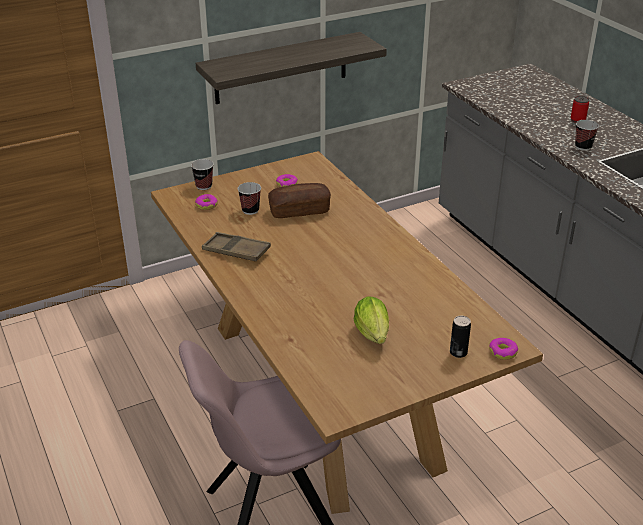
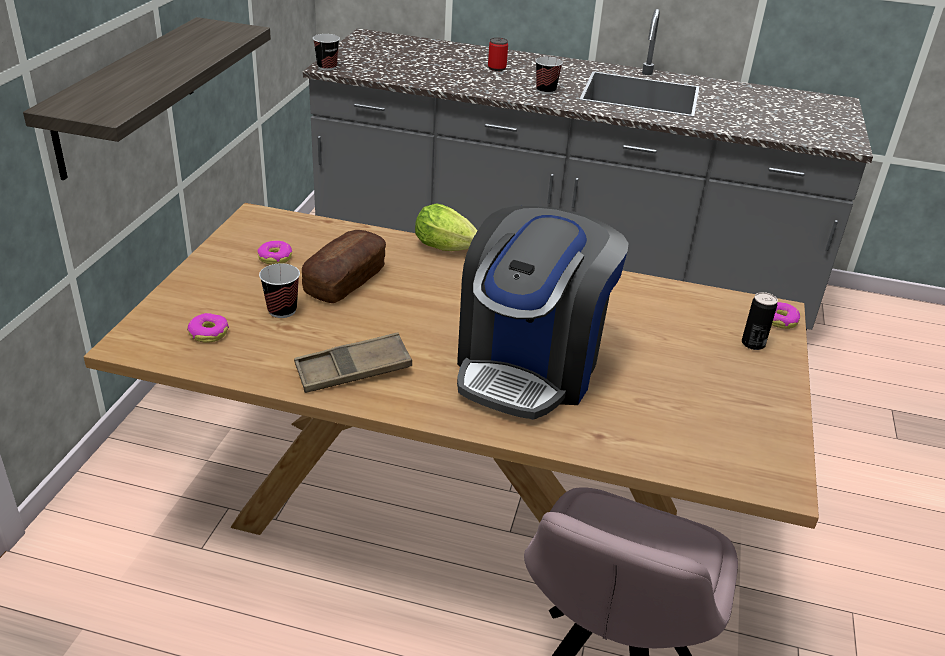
camera: 50 degrees left, 0 degrees up
cup [191,159,214,190] -> cup moved to [313,34,340,71]
lettuce [354,296,389,344] -> lettuce moved to [415,203,478,251]
none -> coffee machine [457,206,628,419]

